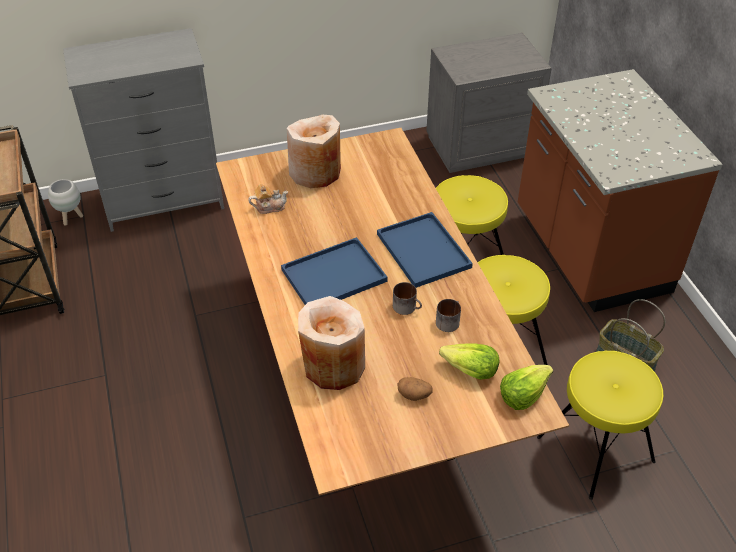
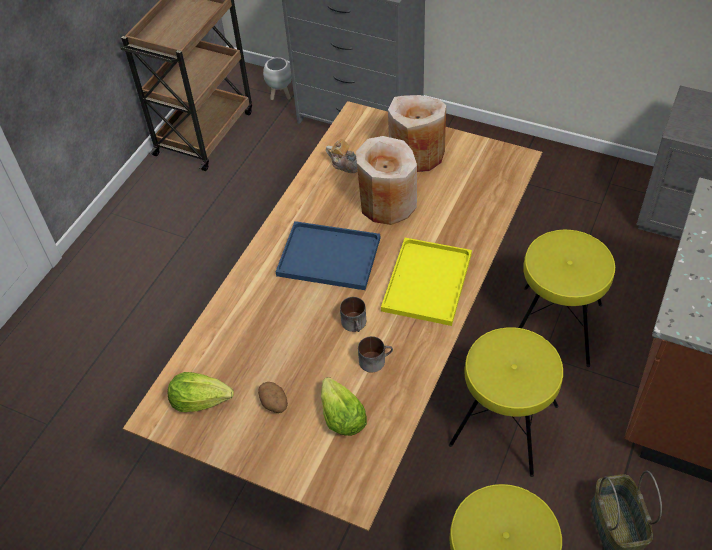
camera: 45 degrees right, 5 degrees up
beige vase [298,296,365,390] -> beige vase moved to [356,136,417,225]
blue tray [377,212,473,288] -> yellow tray [381,238,472,326]
lettuce [500,365,553,410] -> lettuce moved to [168,372,234,412]

